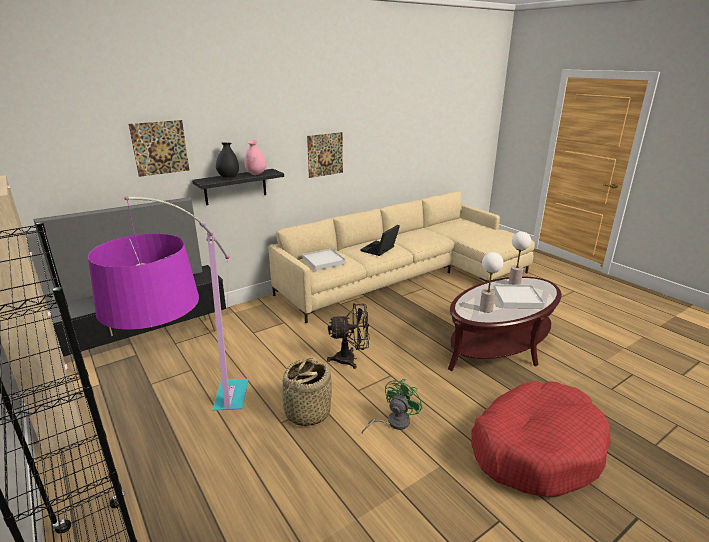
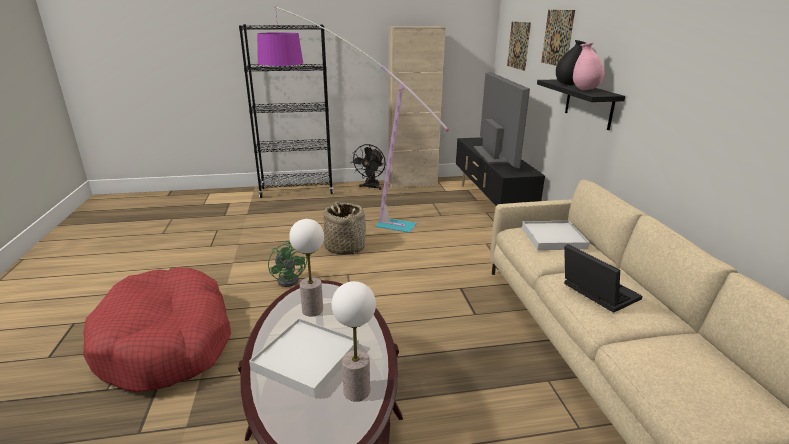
camera: 115 degrees right, 0 degrees up
picture [307,132,343,178] -> picture moved to [507,21,531,71]
black fan [327,303,370,369] -> black fan moved to [352,144,386,190]

